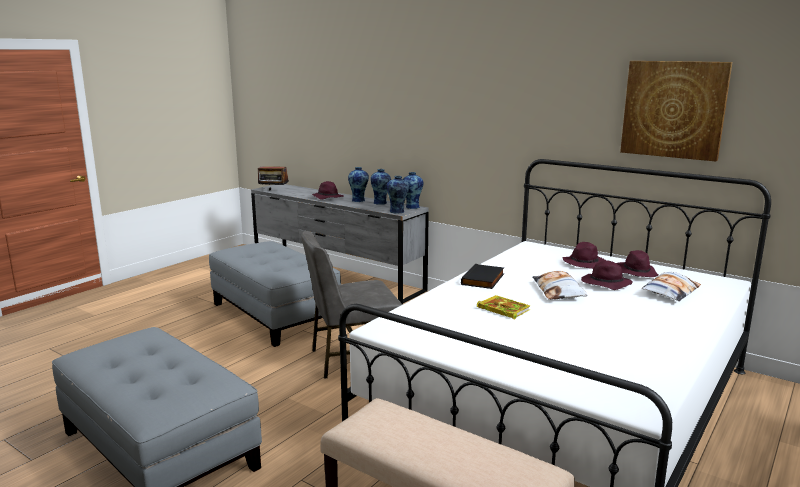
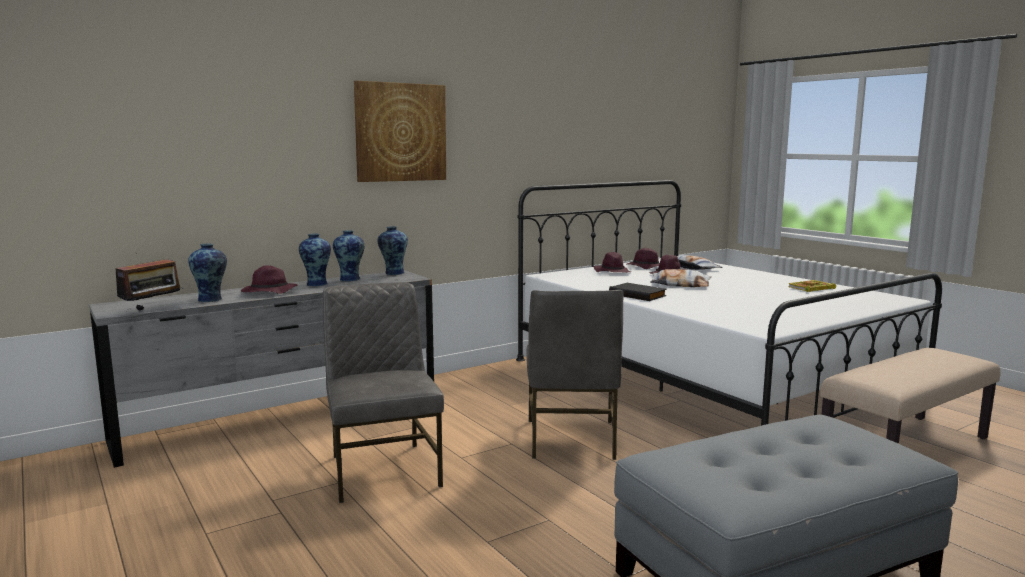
camera: 70 degrees left, 5 degrees down
grey ottoman [209,241,341,347] -> grey chair [323,282,444,503]
vase [386,176,409,214] -> vase moved to [188,243,227,302]
book [477,295,530,320] -> book moved to [788,280,836,292]
picture [620,61,733,162] -> picture moved to [354,80,446,182]

